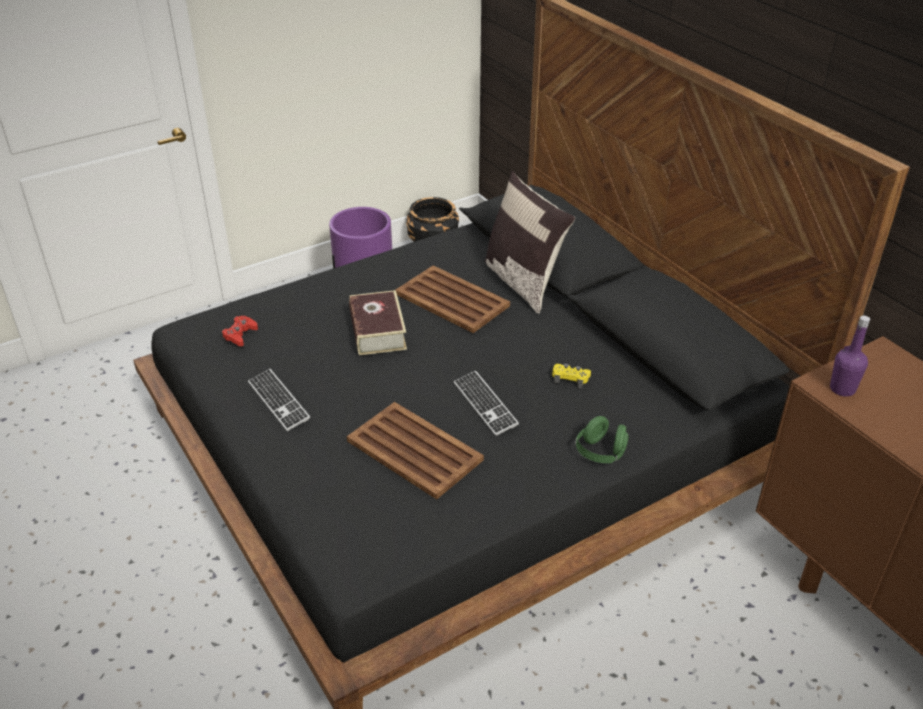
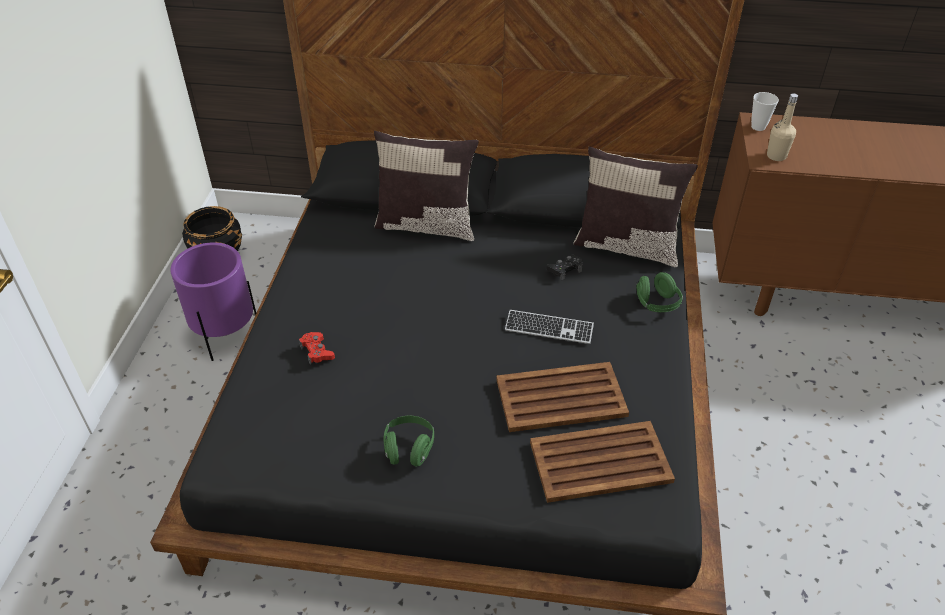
camera: 50 degrees left, 5 degrees up
red game controller [222,316,258,346] -> red game controller moved to [299,332,335,365]
keyboard [248,369,310,431] -> green headphones [384,416,434,467]
book [349,290,407,355] -> none
brown tray [396,265,510,333] -> brown tray moved to [530,421,675,503]
yellow game controller [552,364,591,389] -> black game controller [546,255,583,281]
purple bottle [830,315,870,397] -> beige bottle [767,94,798,161]
none -> pillow [574,146,698,267]
none -> cup [751,92,779,131]

